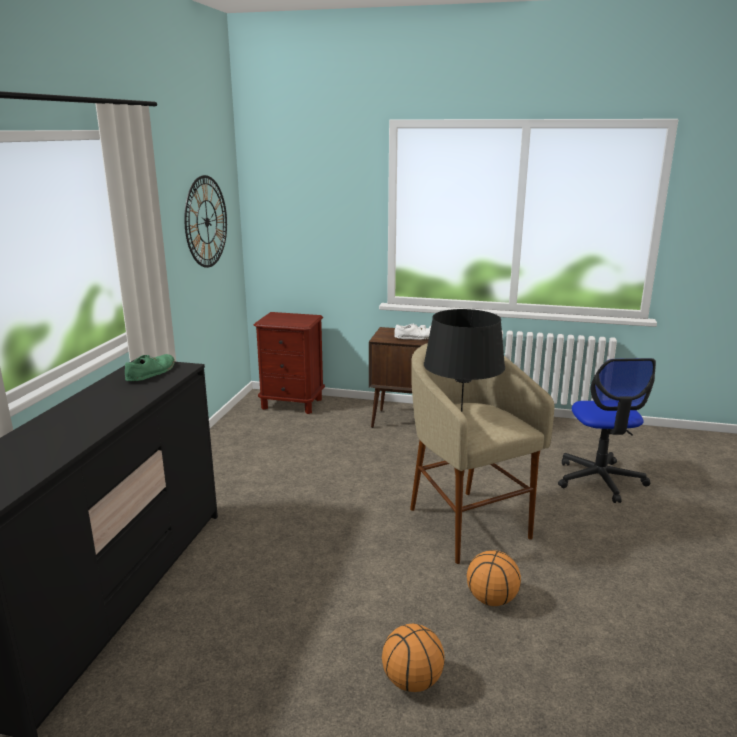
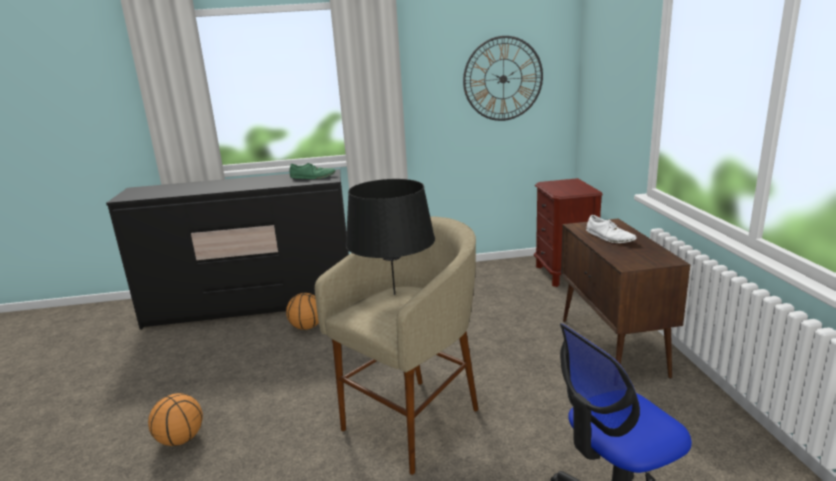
camera: 70 degrees right, 0 degrees up
basketball [467,550,521,606] -> basketball moved to [286,293,319,330]

